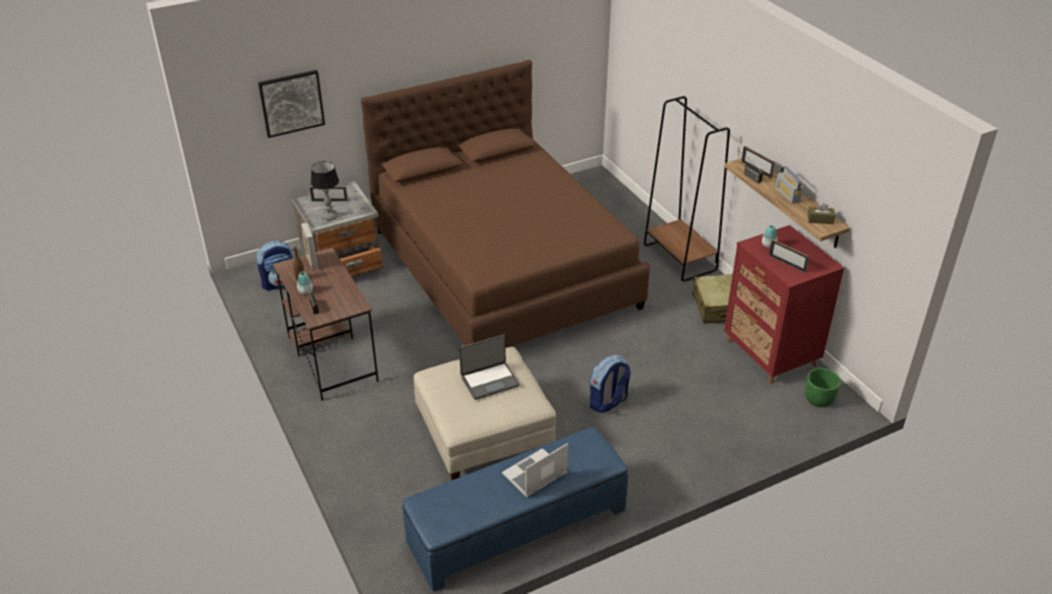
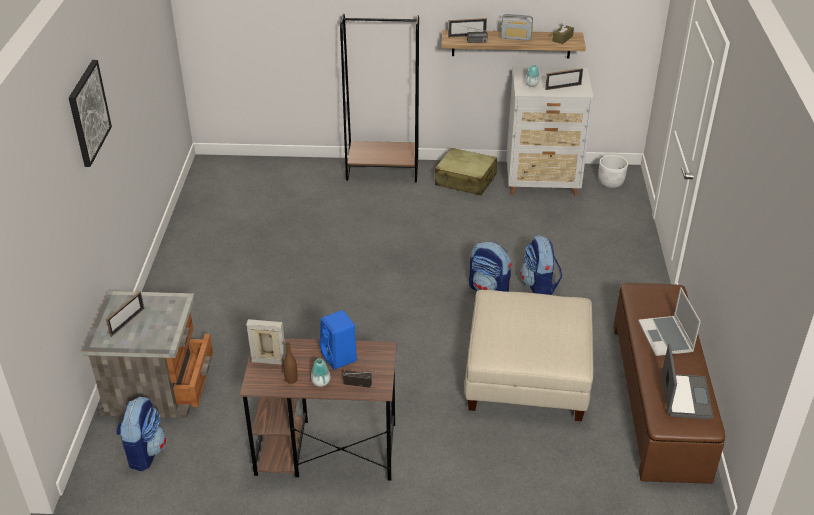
camera: 60 degrees left, 0 degrees up
picture [258,70,325,138] -> picture moved to [69,60,112,167]
table lamp [311,161,339,220] -> none
brown bed [361,60,650,348] -> none
blue bench [402,427,628,591] -> brown bench [613,283,725,484]
laptop [459,334,520,400] -> laptop moved to [662,344,714,420]
red dresser [724,225,844,384] -> white dresser [507,67,594,196]
green planter [805,368,841,407] -> white planter [598,155,628,188]
none -> blue speaker [319,310,357,370]
none -> backpack [469,241,512,292]

